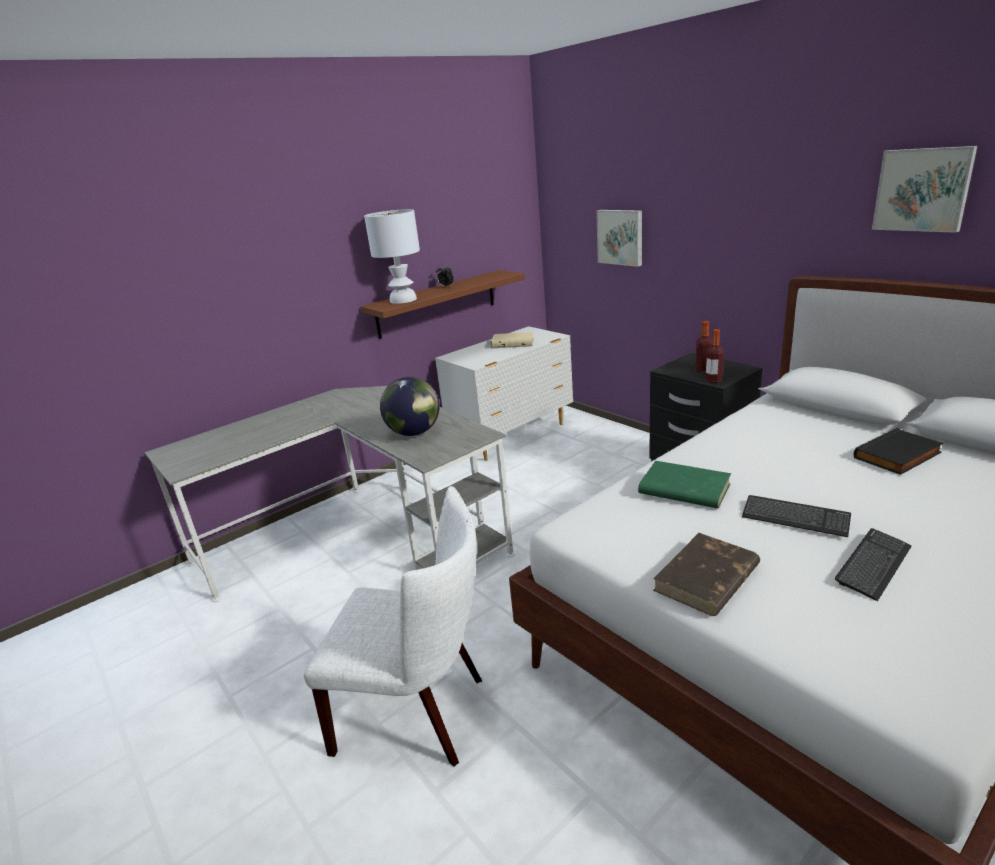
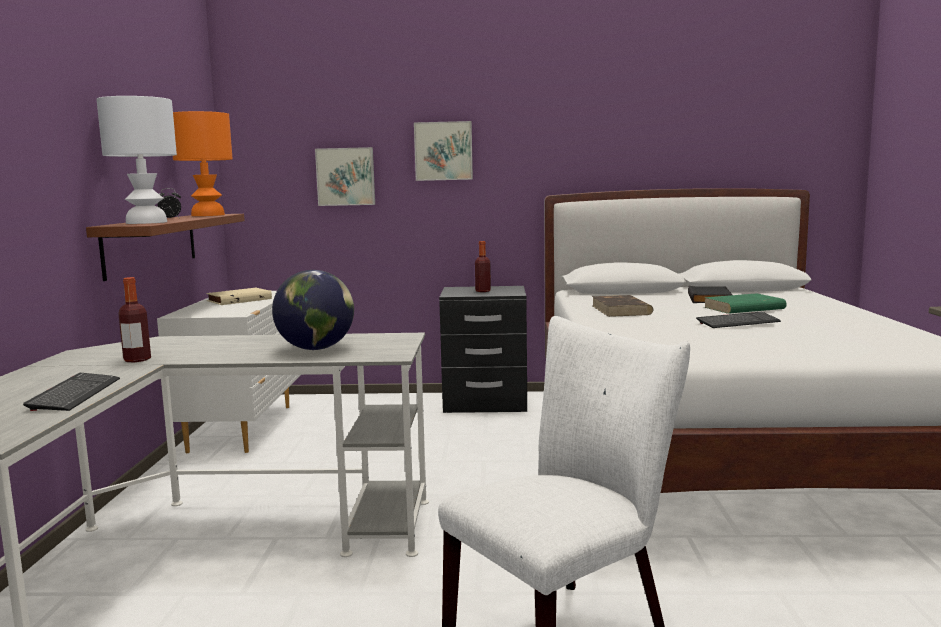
camera: 50 degrees left, 15 degrees down
green book [638,461,731,509] -> green book moved to [704,293,787,314]
brown book [653,533,760,616] -> brown book moved to [592,295,653,317]
bottle [706,329,724,383] -> bottle moved to [118,277,151,362]
keyboard [835,528,911,601] -> keyboard moved to [23,373,120,411]
picture [872,146,977,233] -> picture moved to [414,121,473,181]
none -> orange table lamp [173,111,233,216]

